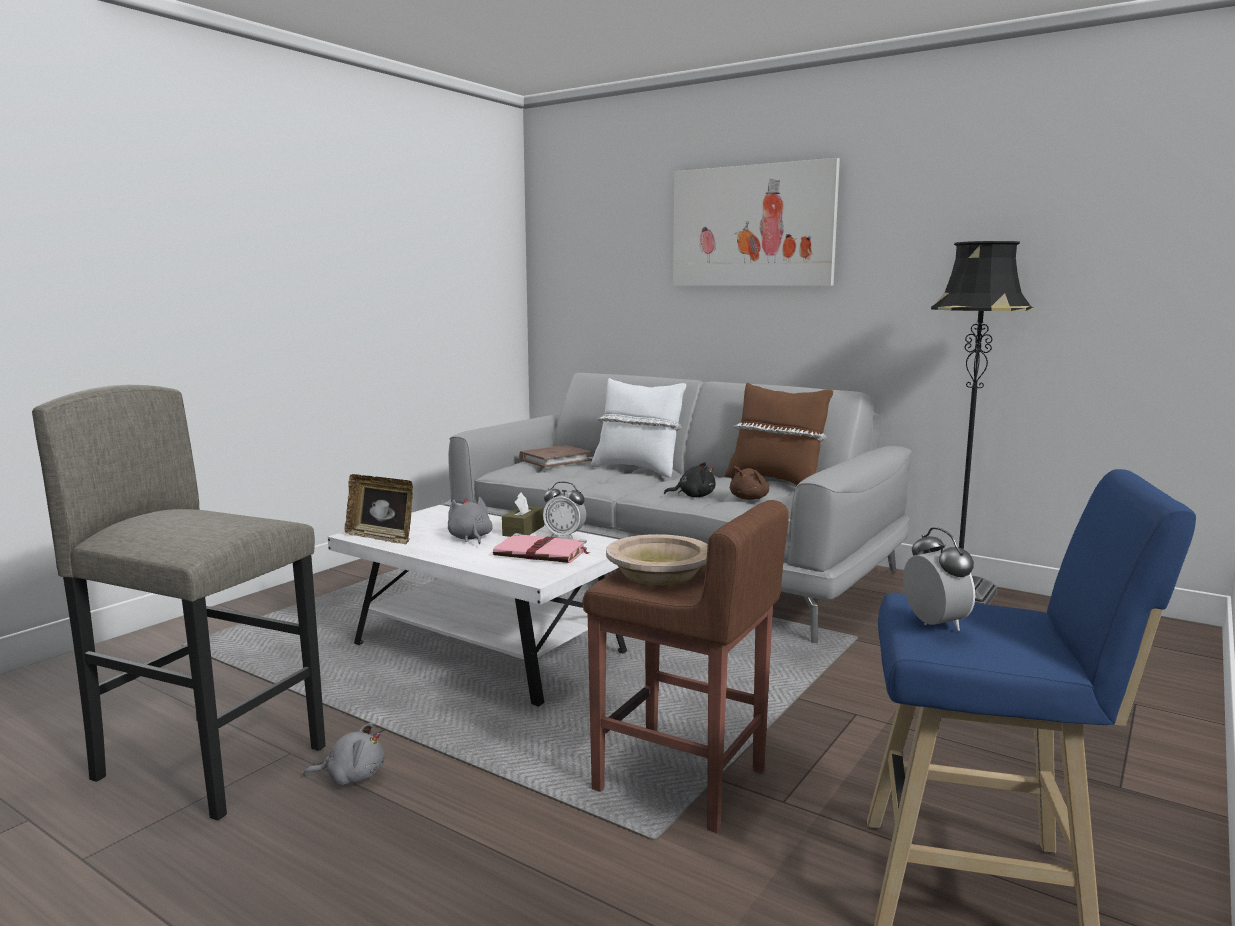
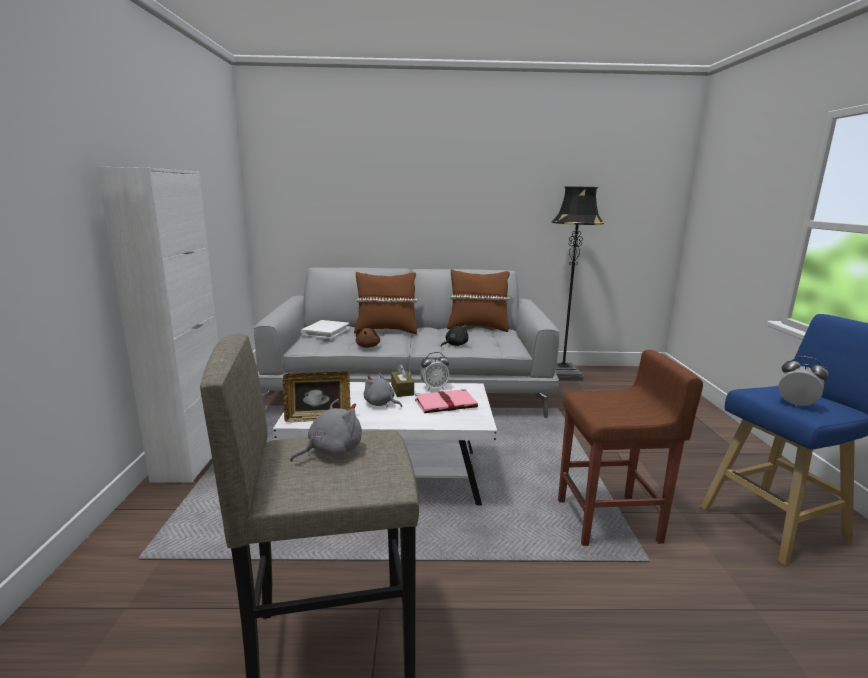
camera: 35 degrees left, 5 degrees up
grey plush toy [304,722,384,785] -> grey plush toy moved to [290,399,362,462]
brown book [519,445,592,468] -> white book [301,320,350,339]
white pillow [591,378,686,478] -> brown pillow [354,272,417,334]
beige bowl [606,534,708,585] -> none
picture [673,158,840,286] -> none
brown plush toy [730,466,769,500] -> brown plush toy moved to [356,328,380,348]
none -> white cabinet [97,167,218,483]

